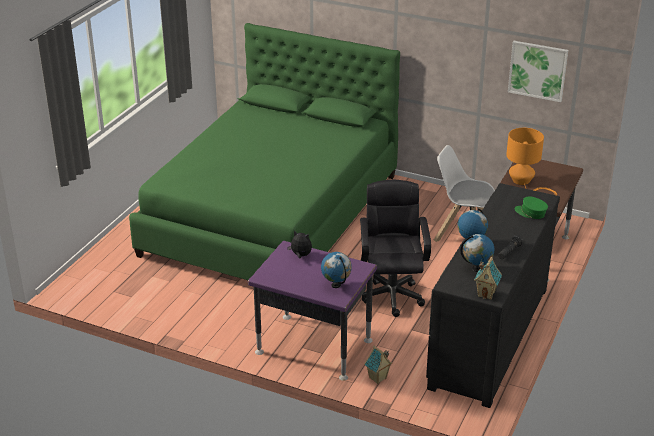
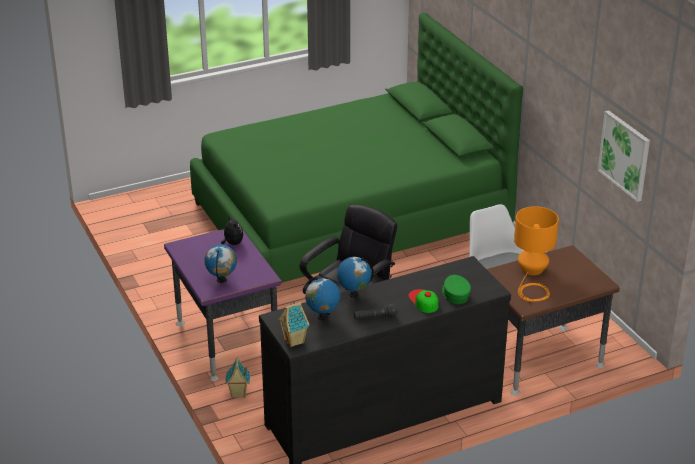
camera: 40 degrees right, 0 degrees up
none -> cap [409,289,439,313]

